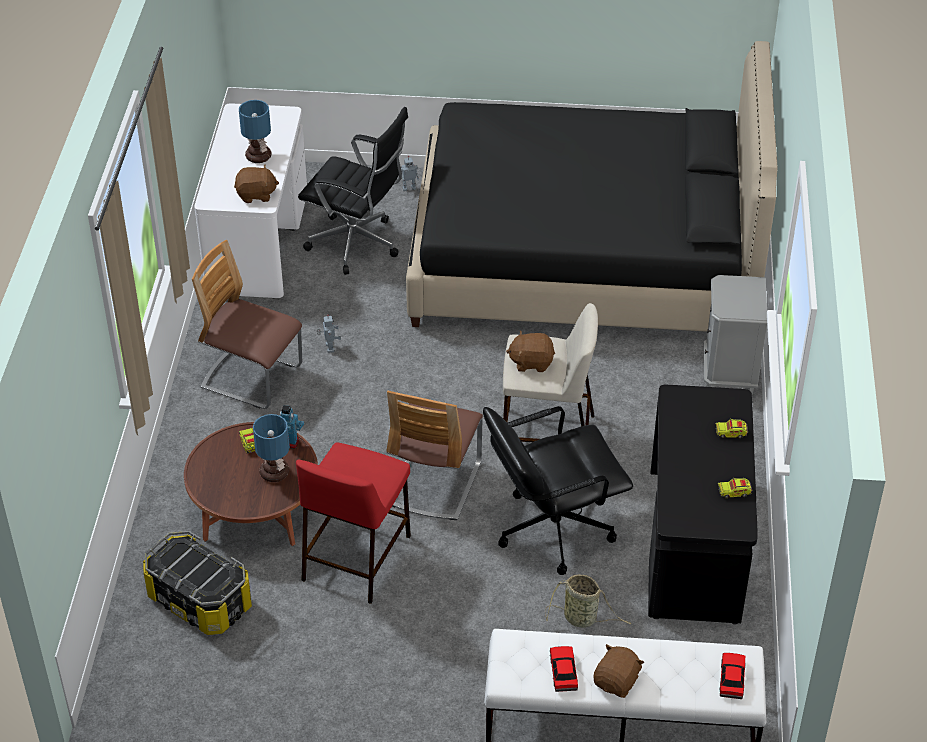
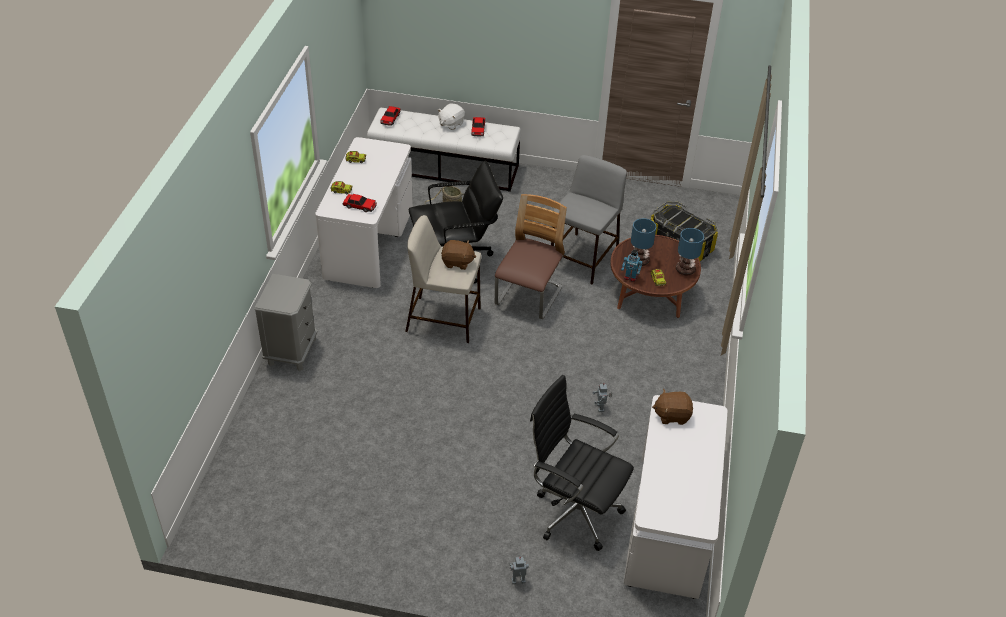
camera: 175 degrees left, 0 degrees up
chair [192,240,302,409] -> none
table lamp [239,100,272,163] -> table lamp moved to [676,228,704,276]
red stool [296,442,411,604] -> grey stool [551,155,627,284]
black bed [406,41,778,332] -> none
brown plush toy [593,644,644,698] -> white plush toy [438,104,465,130]
black desk [648,385,758,625] -> white desk [315,137,413,288]
none -> toy car [343,194,377,212]

